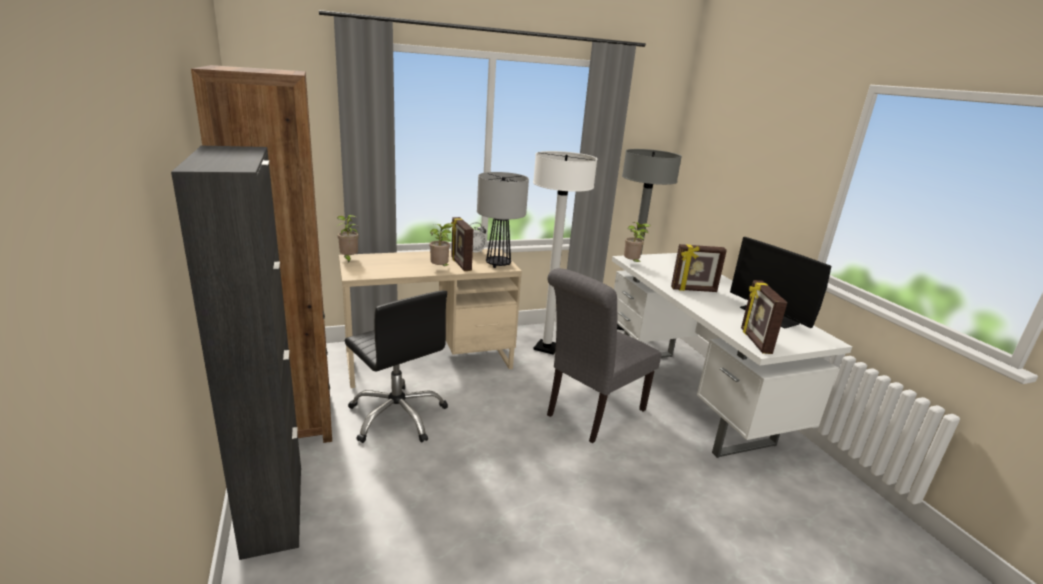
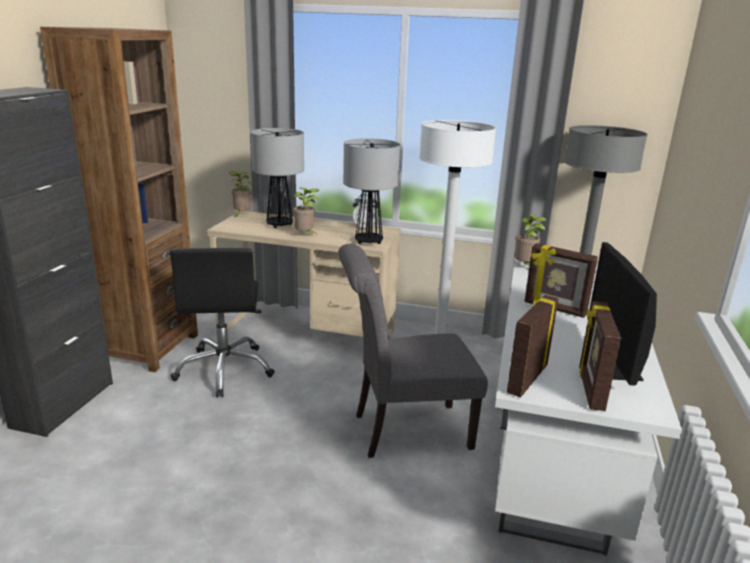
camera: 35 degrees right, 0 degrees up
picture frame [451,217,473,271] -> picture frame moved to [579,301,621,411]
none -> table lamp [251,128,304,228]

